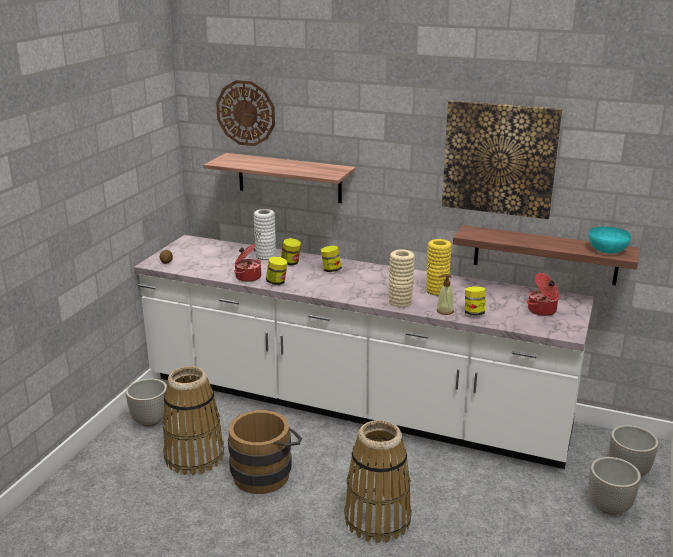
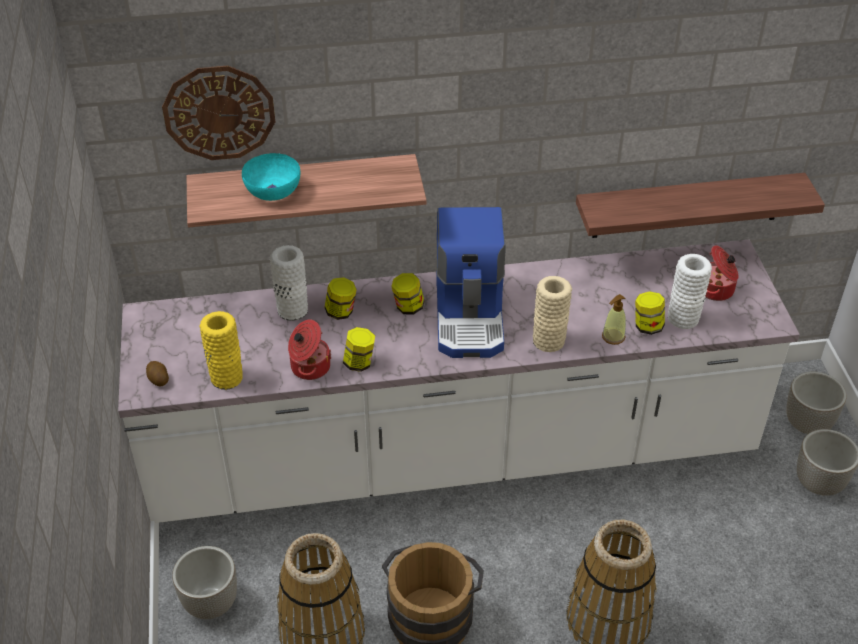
camera: 30 degrees left, 20 degrees up
yellow vase [426,239,452,295] -> yellow vase moved to [200,311,243,390]
picture [442,100,562,219] -> none
turquoise bowl [589,227,631,254] -> turquoise bowl moved to [242,153,300,201]
none -> coffee machine [436,207,506,358]
none -> white vase [668,254,712,329]

